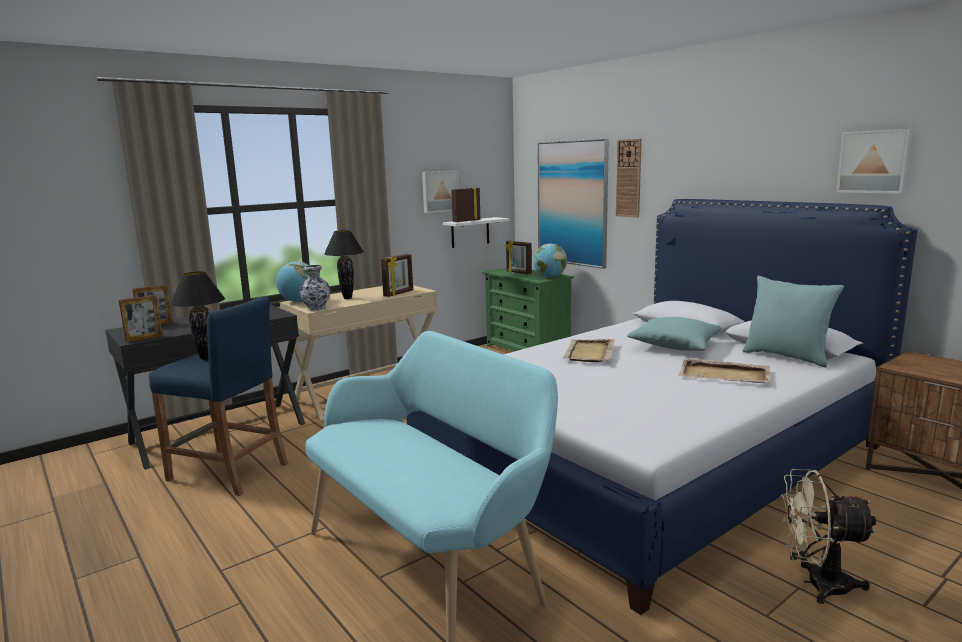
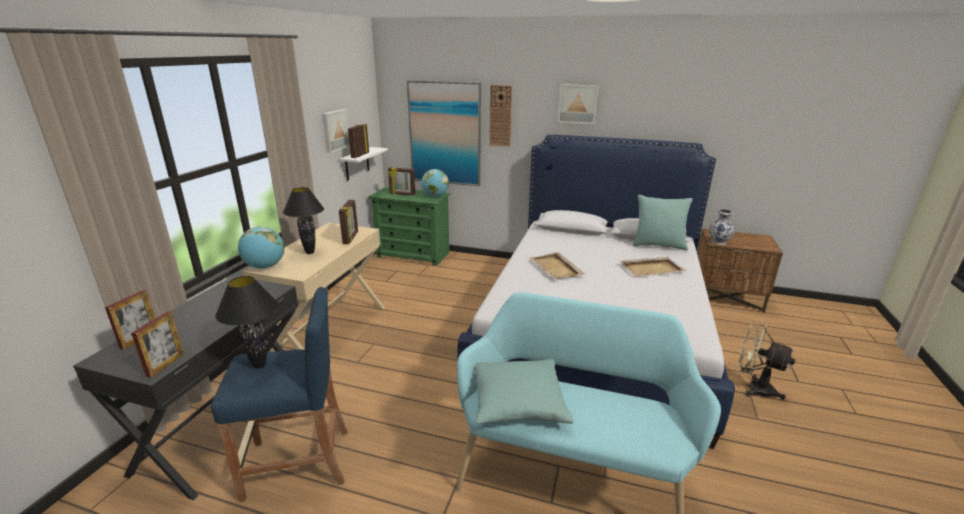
camera: 35 degrees left, 10 degrees up
vase [300,265,330,311] -> vase moved to [709,209,734,245]
turquoise pillow [627,317,721,351] -> turquoise pillow moved to [474,359,574,424]
beige fan [780,469,877,604] -> beige fan turned 60 degrees clockwise [737,322,796,400]
picture [836,129,913,194] -> picture moved to [558,84,598,124]

